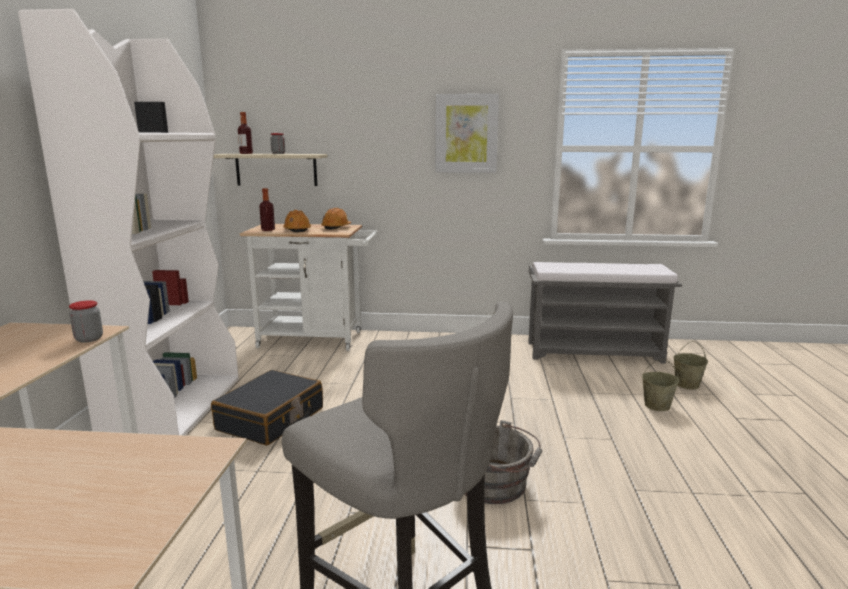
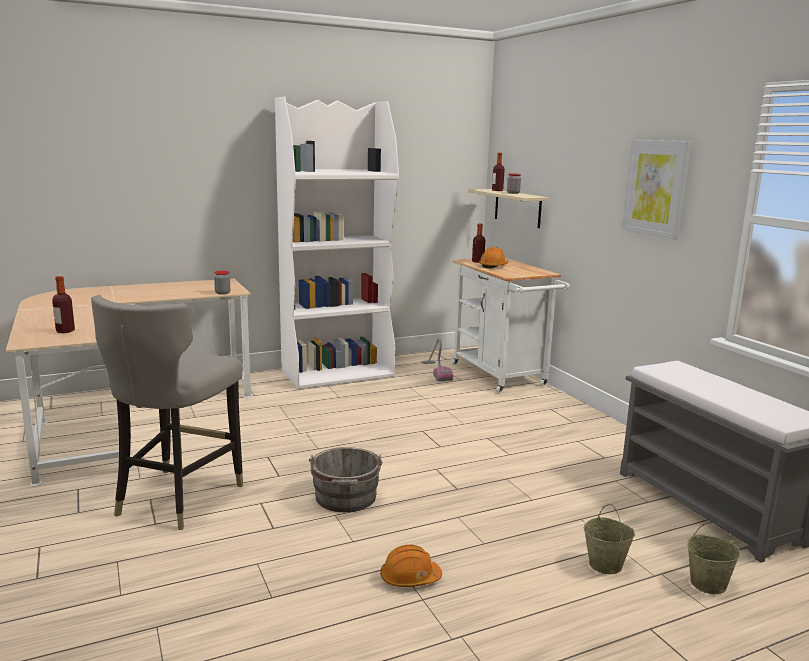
camera: 60 degrees right, 0 degrees up
black suitcase [211,370,323,446] -> none
orange hard hat [321,208,351,230] -> orange hard hat moved to [380,545,442,587]
none -> bottle [52,276,75,333]
none -> vacuum cleaner [422,338,453,382]

